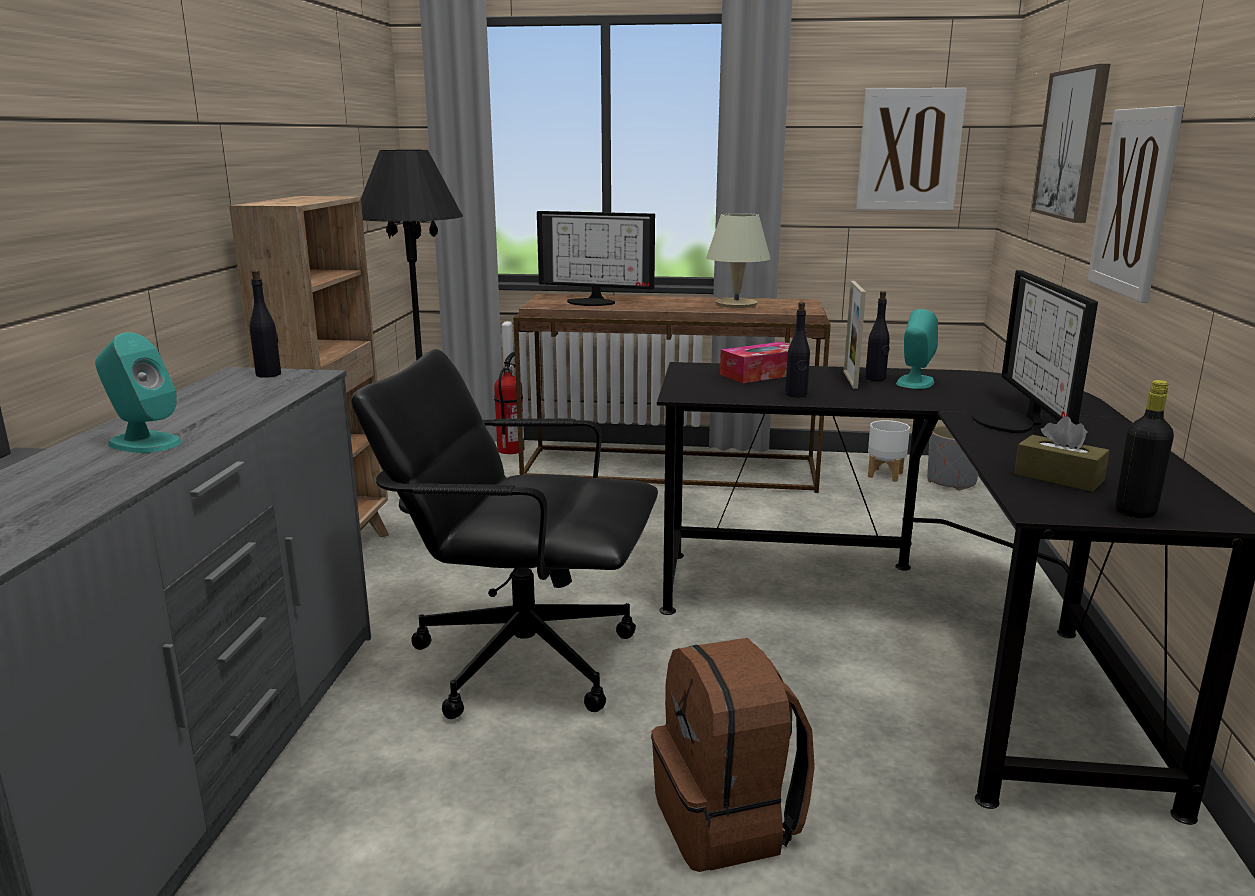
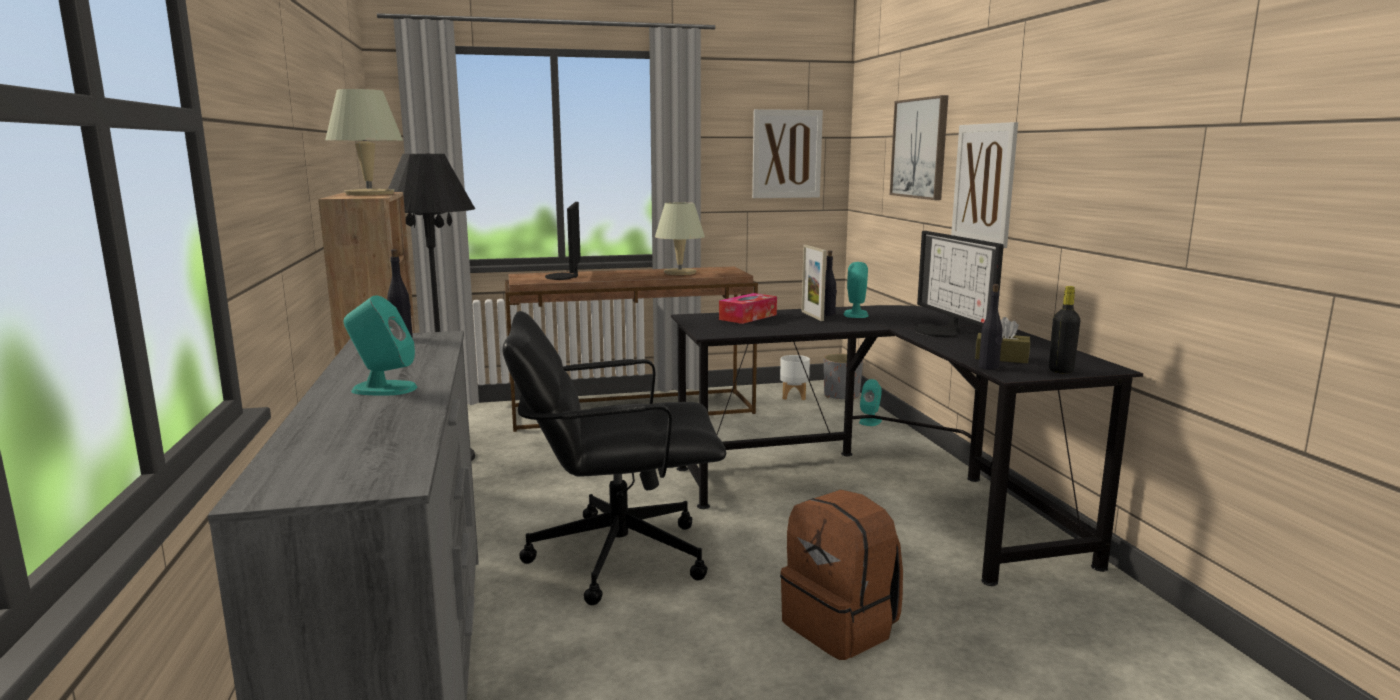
camera: 20 degrees left, 5 degrees down
fire extinguisher [494,352,524,454] -> none
monitor [537,211,655,306] -> monitor turned 90 degrees clockwise [545,202,581,280]
black bottle [785,302,810,397] -> black bottle moved to [979,284,1003,370]
none -> beige table lamp [325,89,403,195]
none -> turquoise speaker [859,379,882,426]

